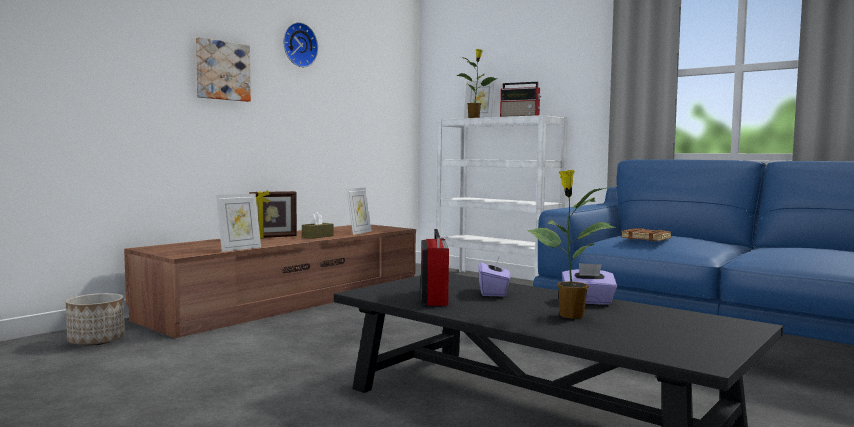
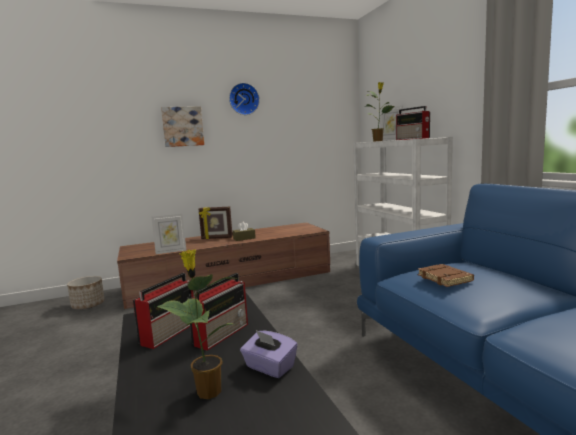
camera: 30 degrees right, 5 degrees up
picture frame [347,187,372,235] -> none
purple tissue box [478,257,511,296] -> radio [190,273,248,351]

